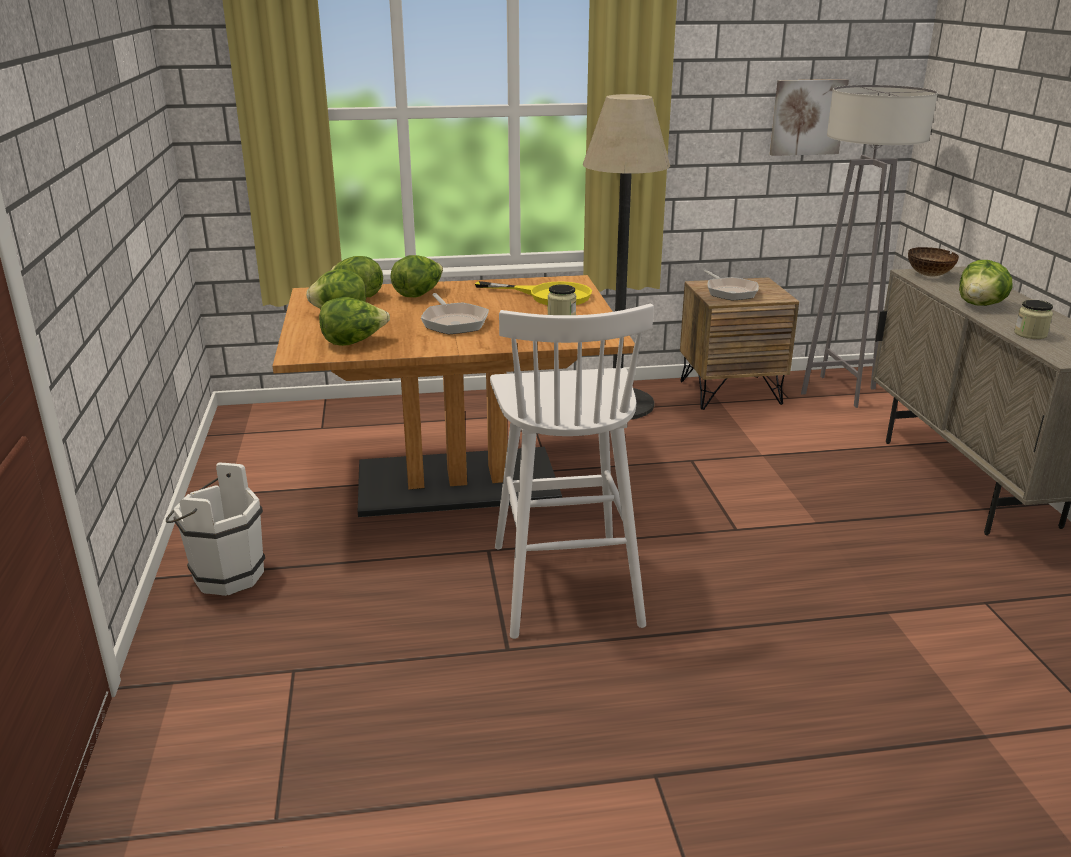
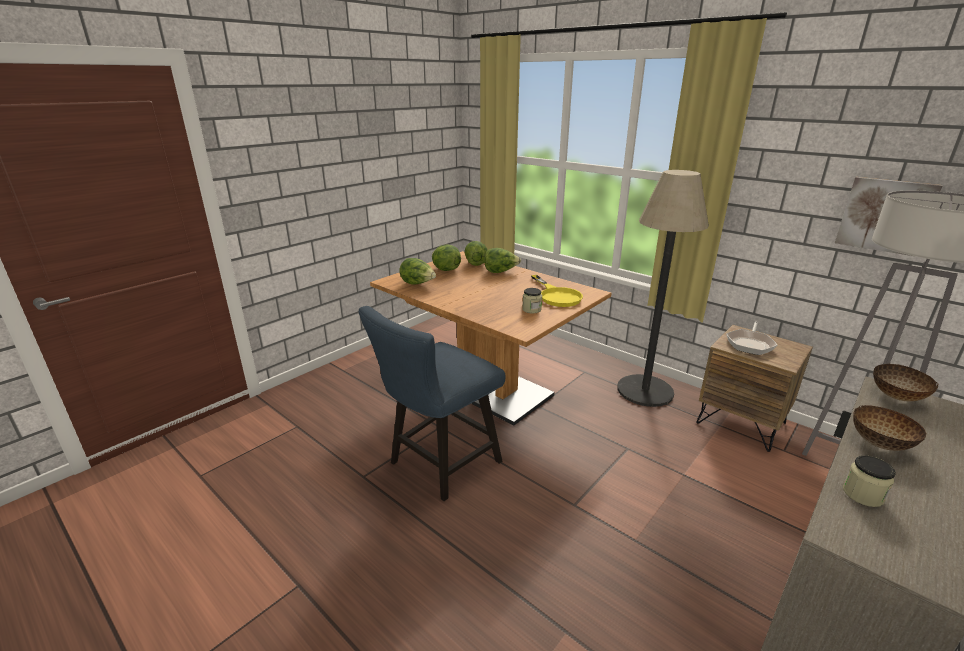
camera: 50 degrees right, 0 degrees up
white bucket [166,462,265,596] -> none
frying pan [421,293,489,334] -> none
white stool [490,304,654,639] -> blue chair [359,306,505,501]
lettuce [959,260,1013,306] -> bowl [853,405,926,451]

